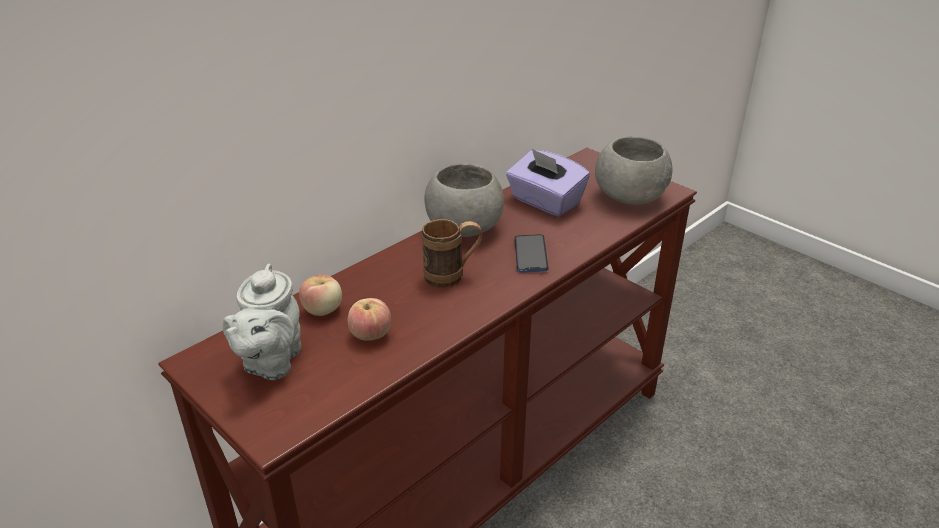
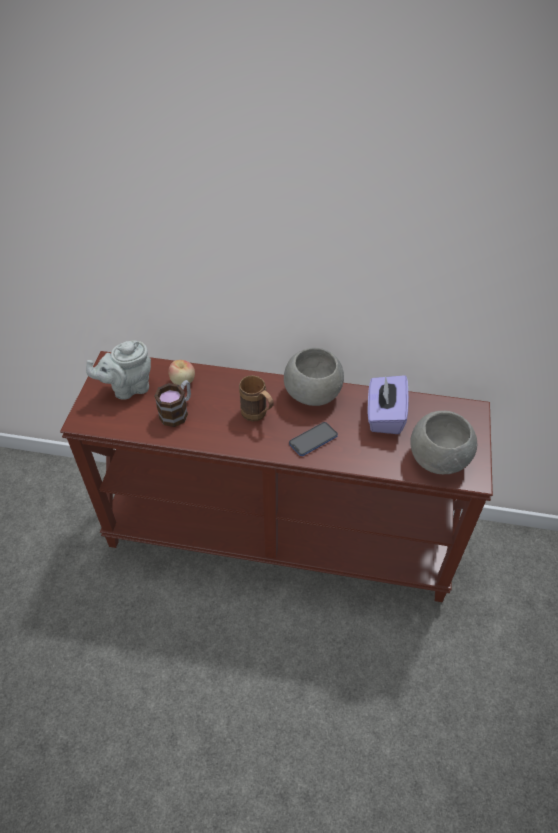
camera: 55 degrees right, 15 degrees up
apple [348,298,391,341] -> mug [154,380,191,427]

